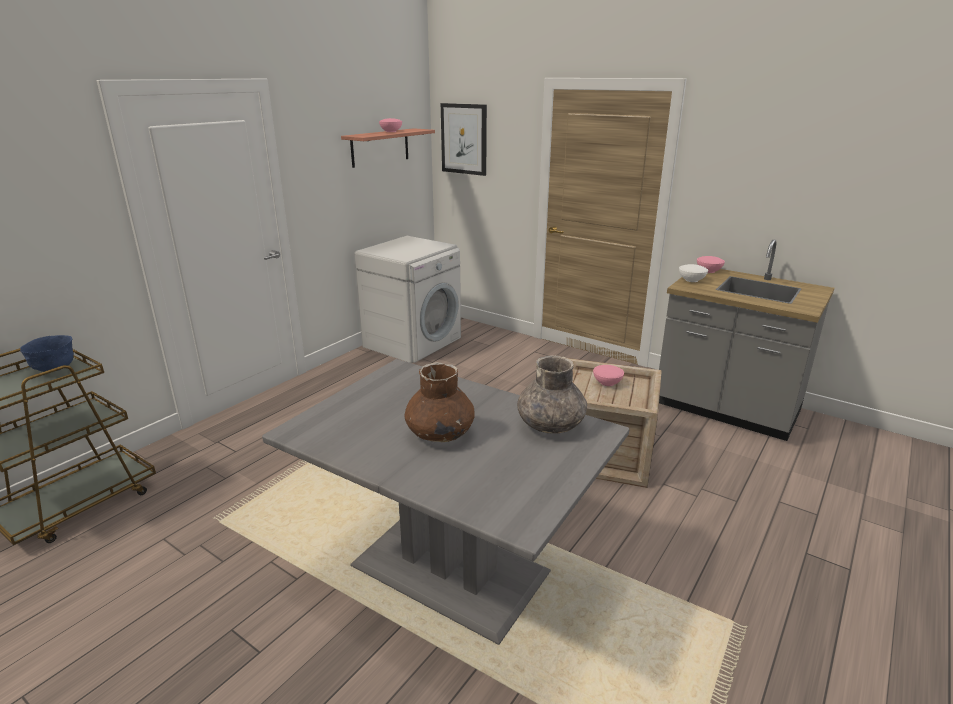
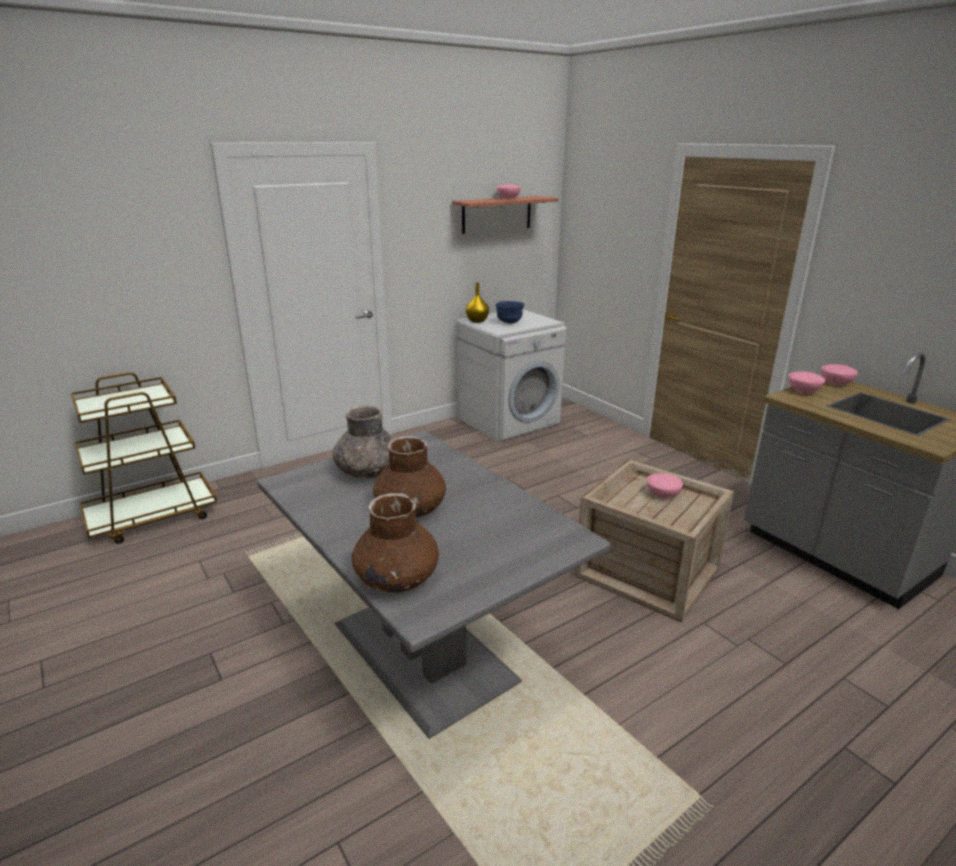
camera: 20 degrees right, 0 degrees up
blue bowl [20,335,74,372] -> blue bowl moved to [496,301,524,323]
picture [441,103,487,176] -> none
grey vase [517,355,587,434] -> grey vase moved to [333,405,393,479]
white bowl [679,264,708,282] -> pink bowl [788,371,825,394]
none -> brown vase [352,493,439,593]
none -> yellow vase [466,283,489,323]

